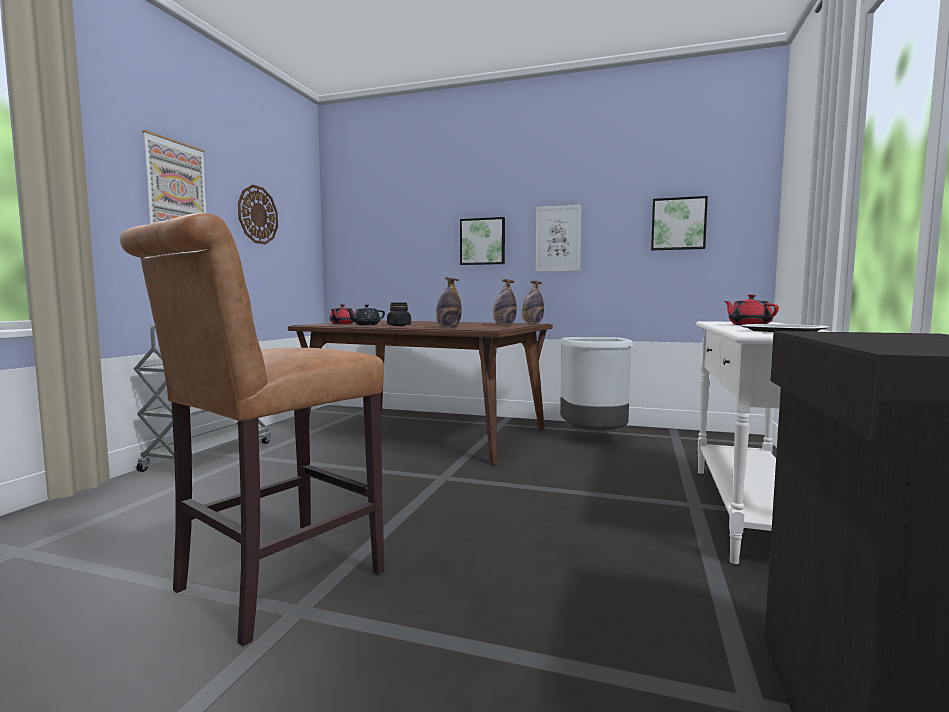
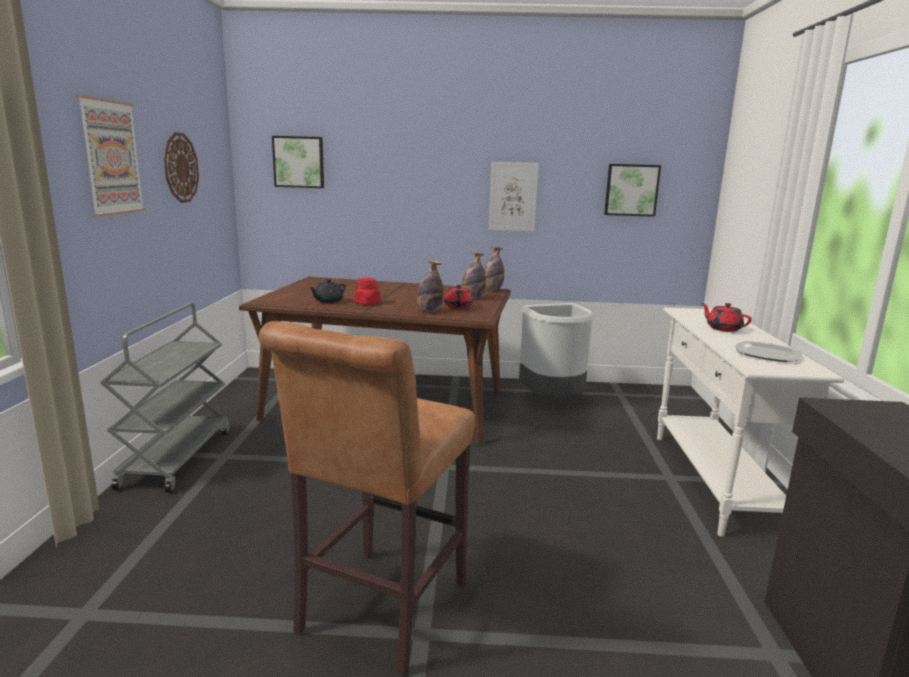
camera: 15 degrees left, 10 degrees up
red teapot [330,304,354,324] -> red teapot moved to [444,285,473,309]
black jar [387,302,411,326] -> red jar [355,278,380,305]
picture [460,217,505,265] -> picture moved to [272,136,324,188]

